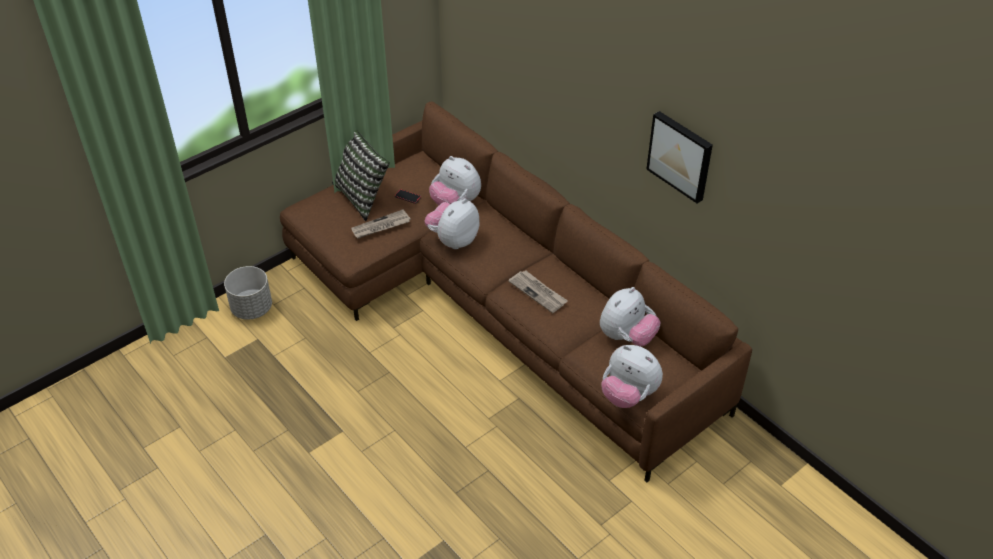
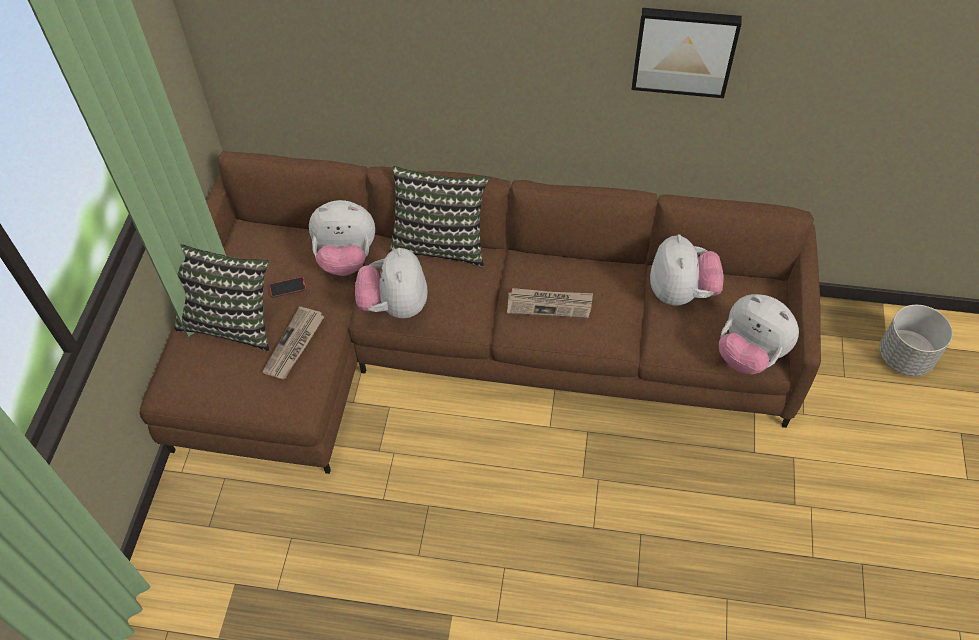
camera: 40 degrees left, 10 degrees up
grey planter [224,266,272,320] -> grey planter moved to [880,305,953,376]
plush toy [601,345,663,408] -> plush toy turned 45 degrees clockwise [719,294,799,374]
none -> pillow [389,166,489,267]

